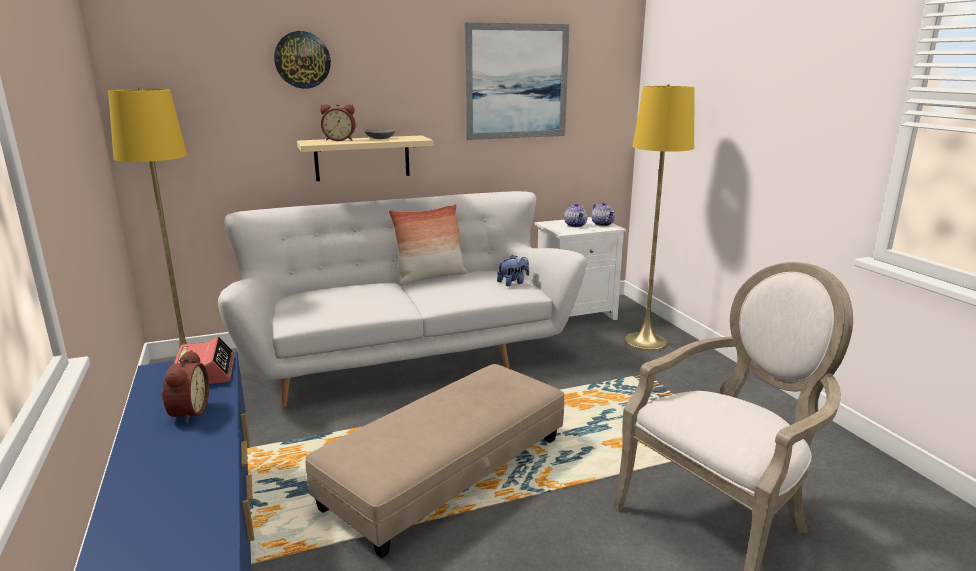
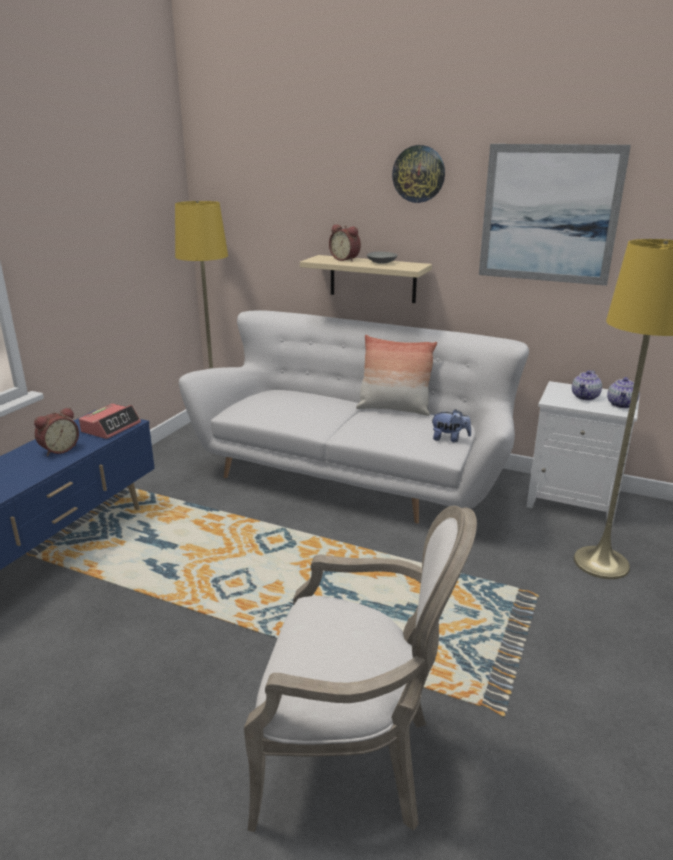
camera: 45 degrees right, 5 degrees up
wall clock [274,31,331,89] -> wall clock moved to [392,145,445,203]
beige ottoman [305,364,564,558] -> none

